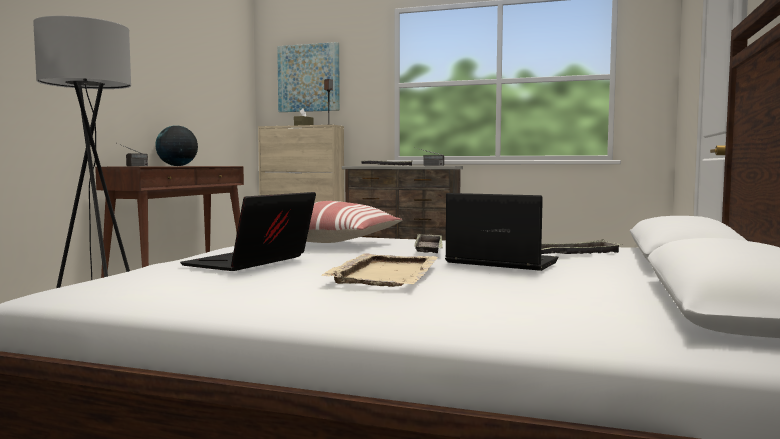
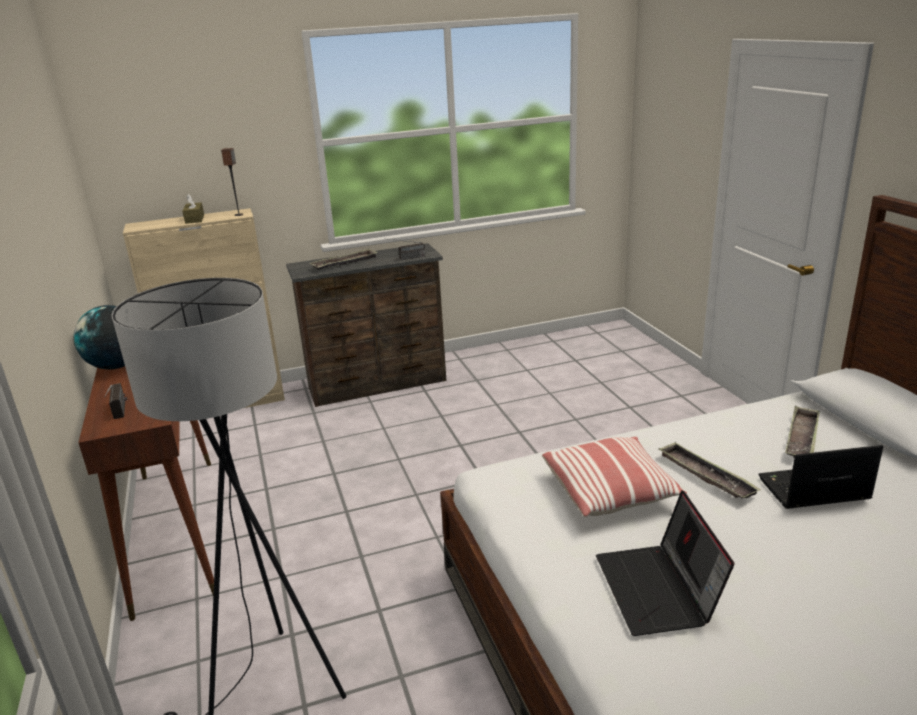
camera: 35 degrees left, 20 degrees up
picture [277,42,340,112] -> none
beige tray [321,253,438,287] -> none

